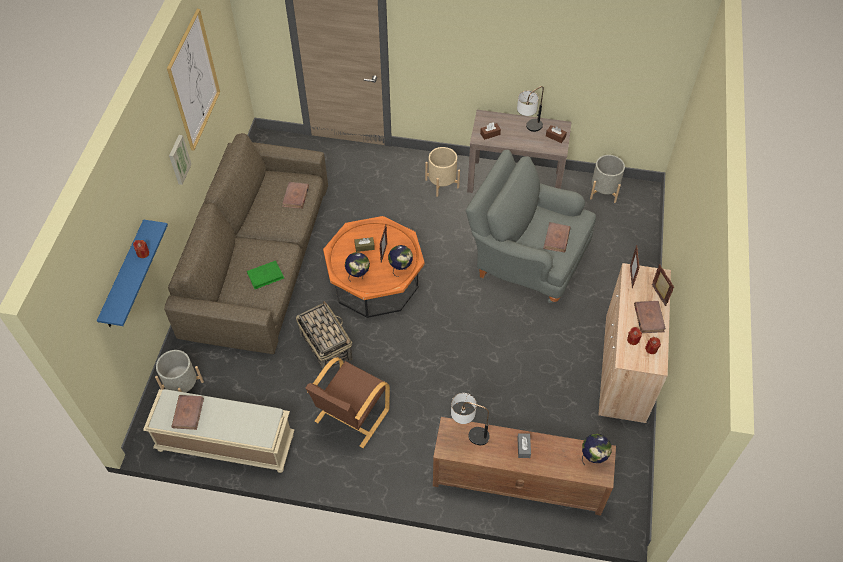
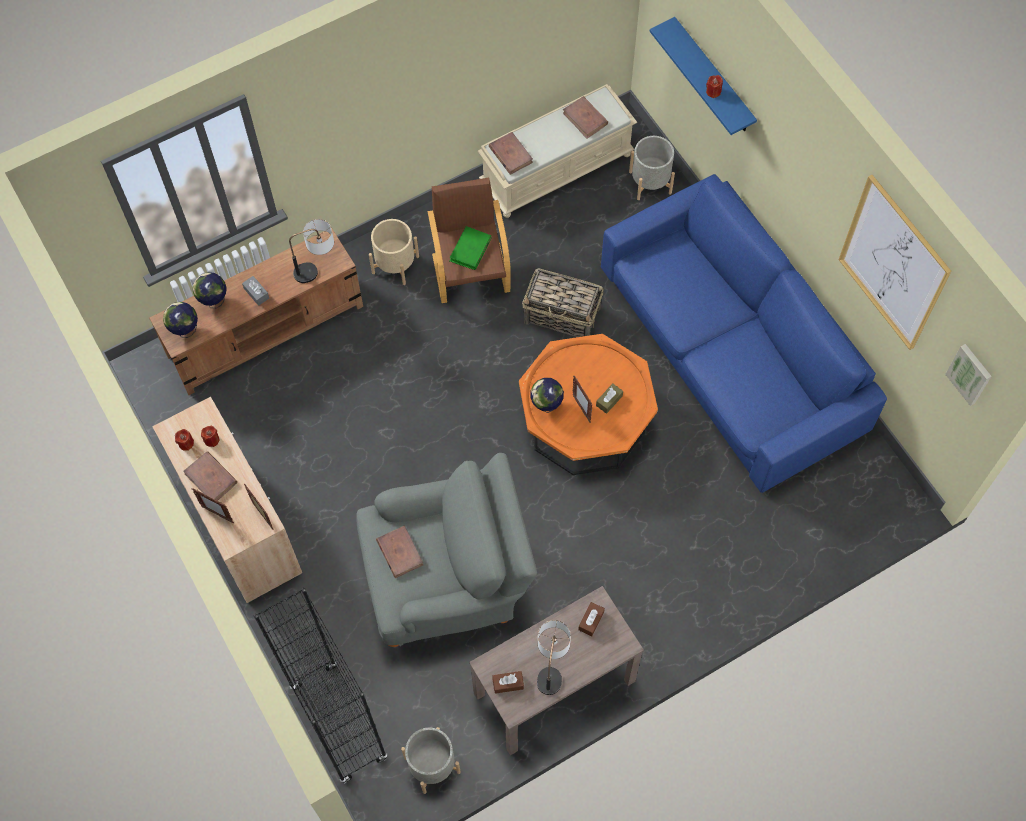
camera: 140 degrees right, 10 degrees up
brown sofa [164,133,328,354] -> blue sofa [601,174,887,493]
picture [169,135,192,185] -> picture moved to [945,344,992,406]
green book [247,261,285,289] -> green book moved to [449,226,492,270]
brown book [282,182,309,209] -> brown book moved to [489,132,533,175]
globe [345,252,370,282] -> globe moved to [192,272,227,308]
beige planter [425,147,460,197] -> beige planter moved to [369,219,419,285]
none -> black bookcase [254,588,388,784]

